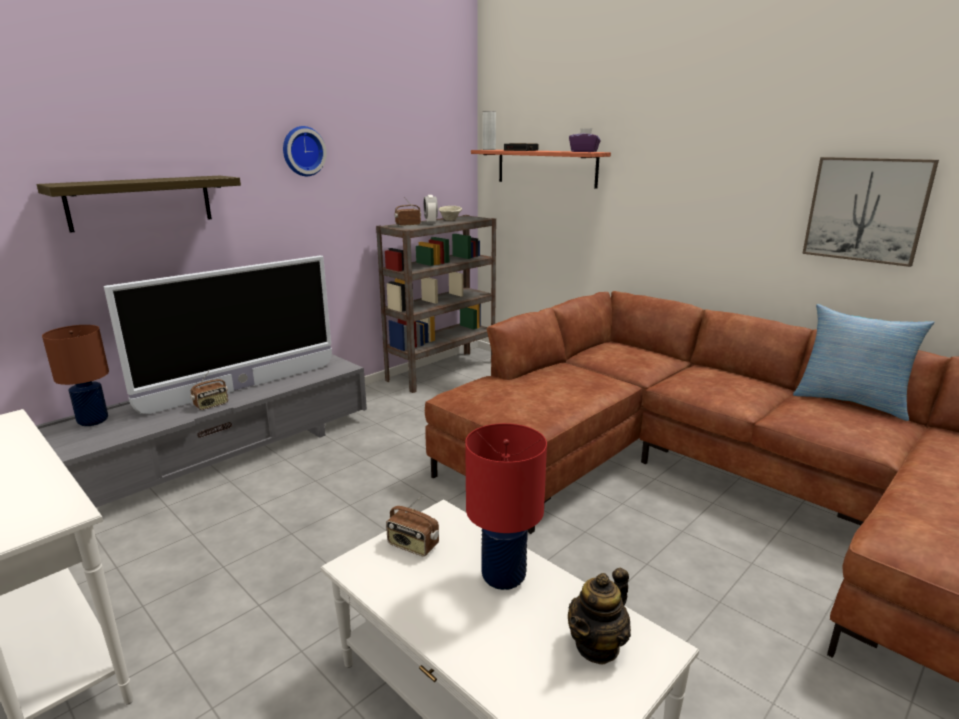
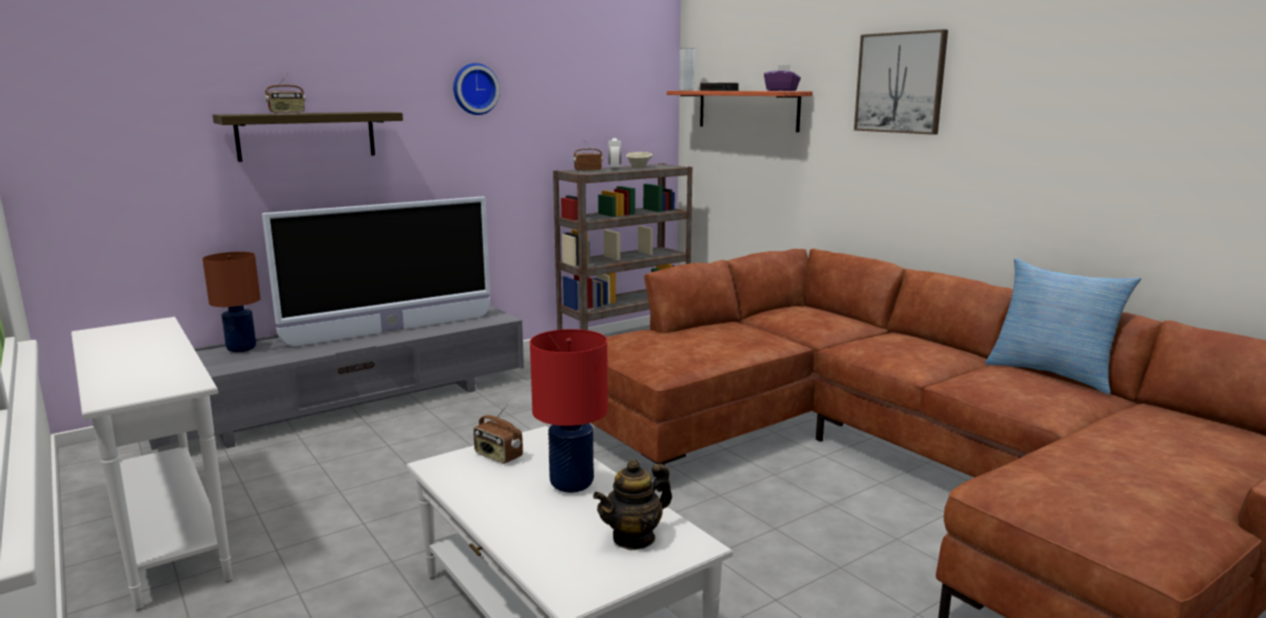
camera: 10 degrees right, 5 degrees down
radio [190,370,228,410] -> radio moved to [265,74,306,114]
picture [802,157,939,267] -> picture moved to [854,29,948,135]

